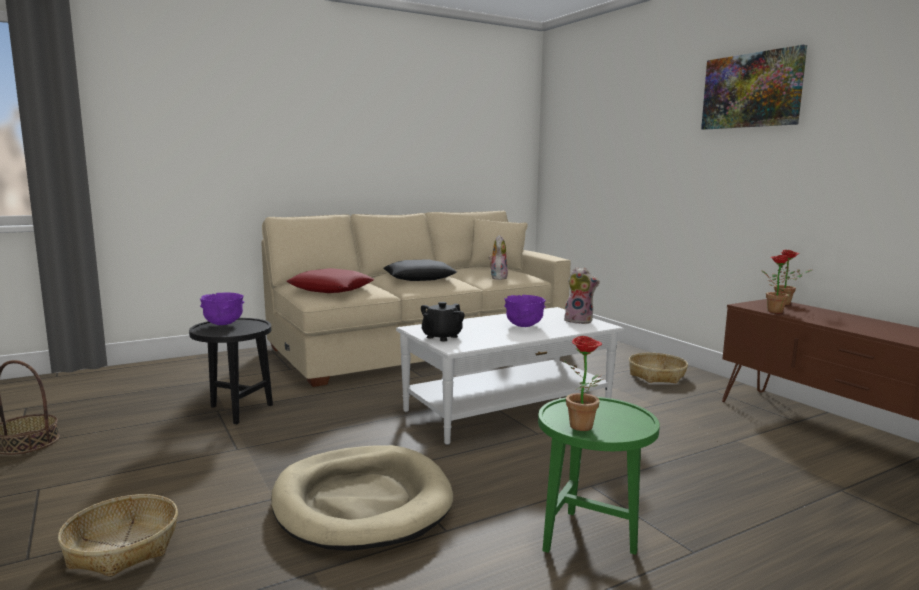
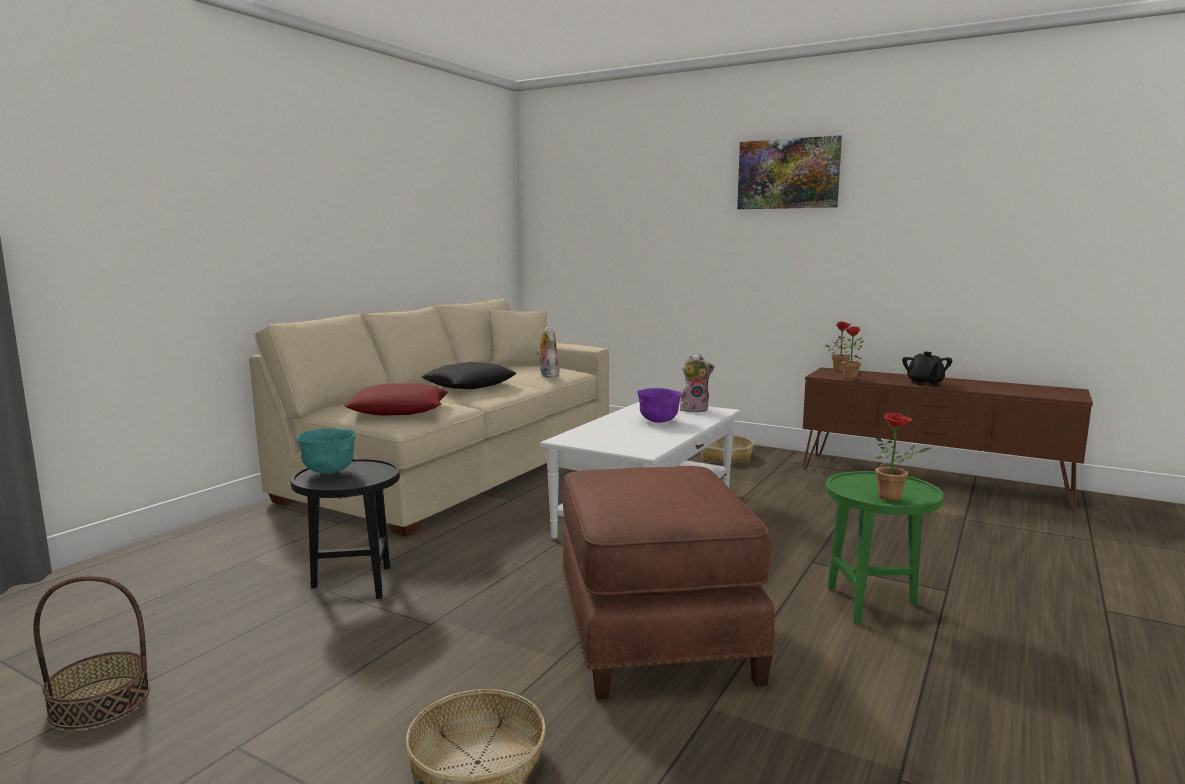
camera: 30 degrees left, 0 degrees up
purple bowl [200,293,244,325] -> turquoise bowl [295,428,356,474]
beige dog bed [271,445,453,551] -> brown ottoman [562,466,775,700]
black teapot [421,302,464,341] -> black teapot moved to [902,352,952,386]

